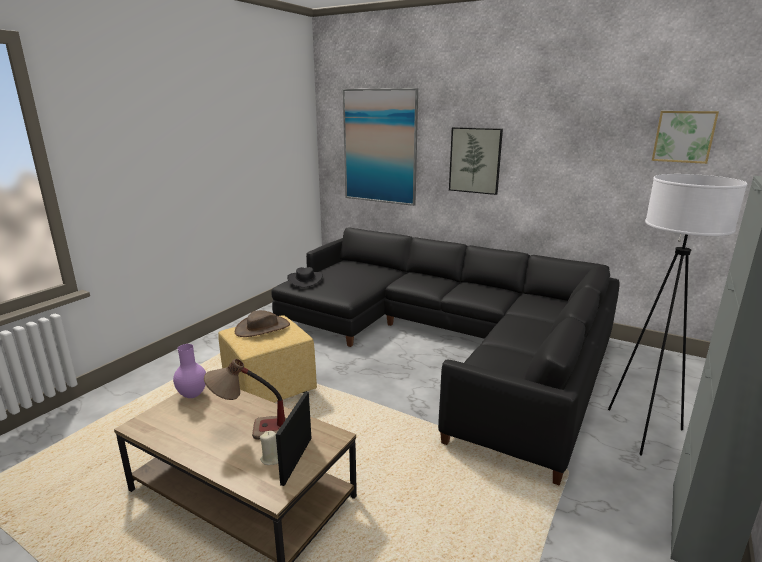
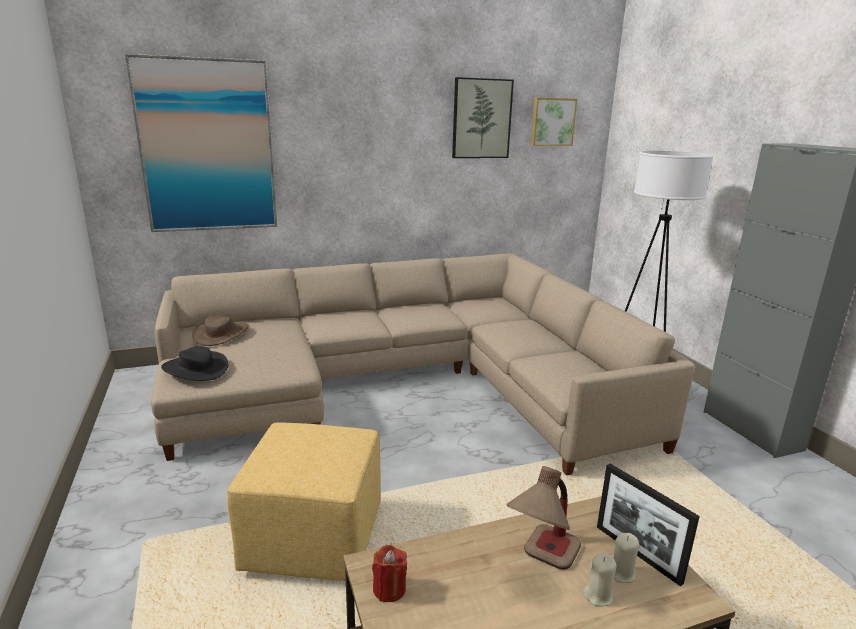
camera: 50 degrees left, 0 degrees up
purple vase [173,344,206,398] -> red candle [372,545,407,602]
brown hat [235,310,290,337] -> brown hat moved to [192,315,249,346]
black sofa [271,227,620,486] -> beige sofa [151,253,695,476]
picture [449,127,503,195] -> picture moved to [452,77,514,158]
none -> beige candle [583,553,617,607]

